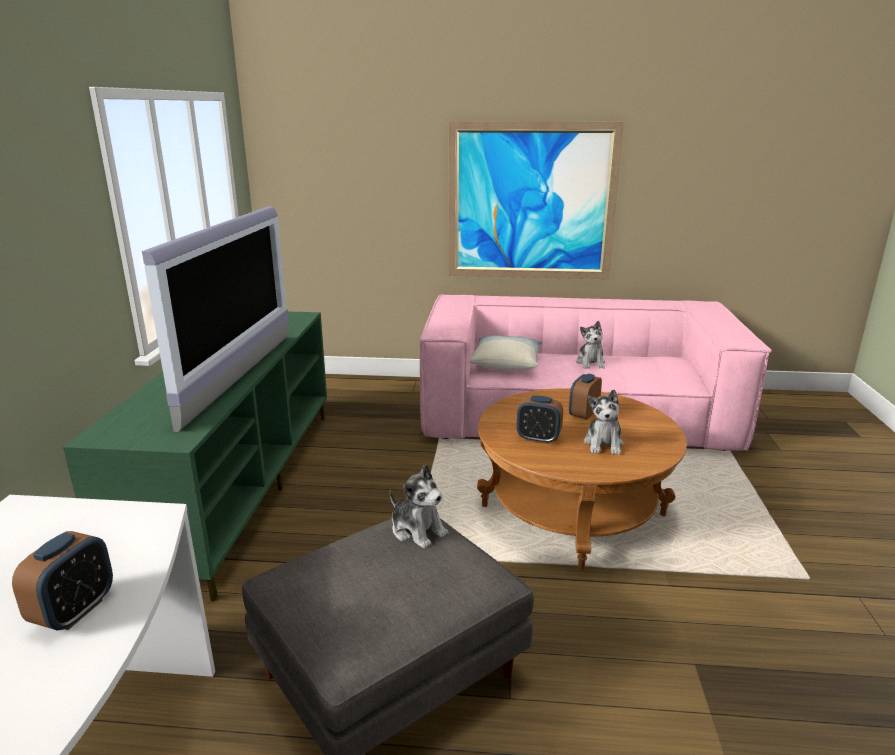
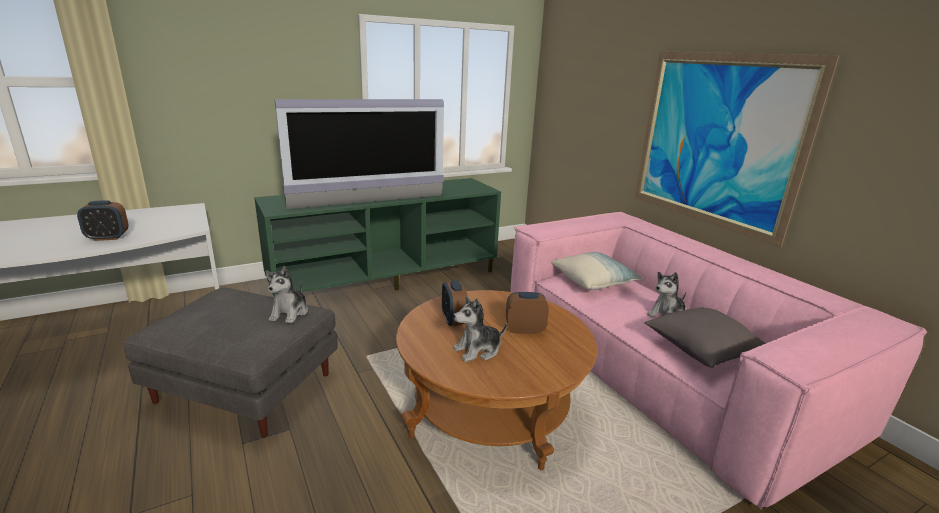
camera: 55 degrees right, 0 degrees up
none -> grey pillow [644,307,766,368]

